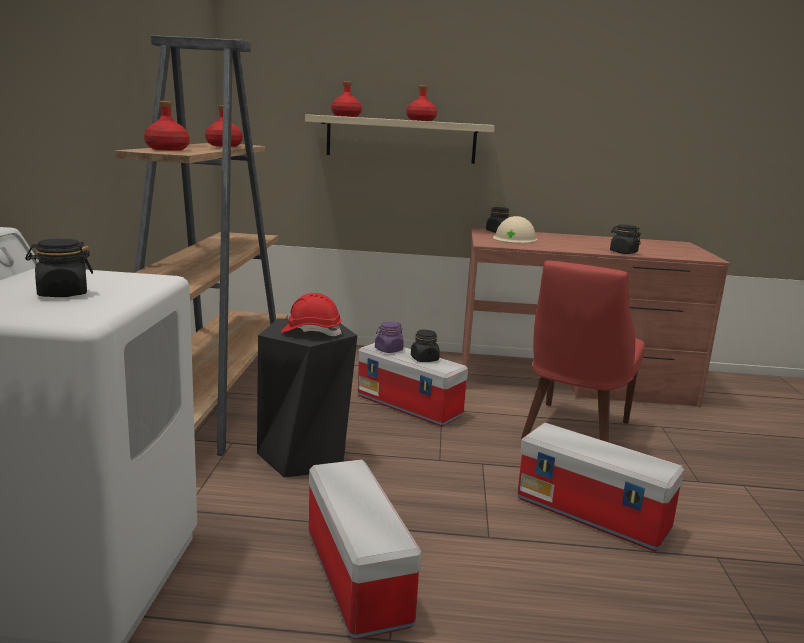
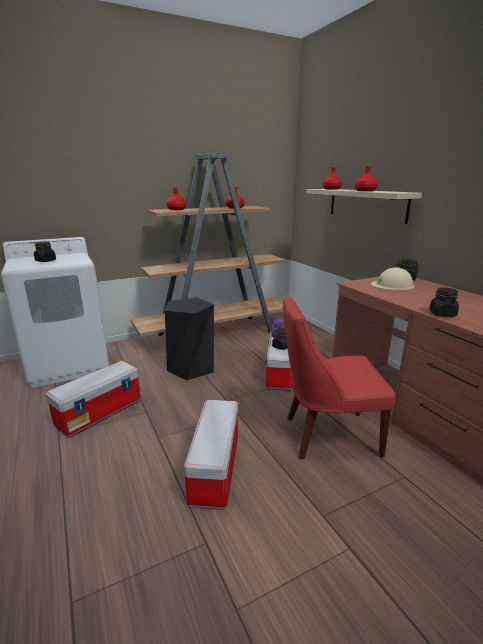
camera: 60 degrees right, 5 degrees up
red hard hat [281,293,342,336] -> none

